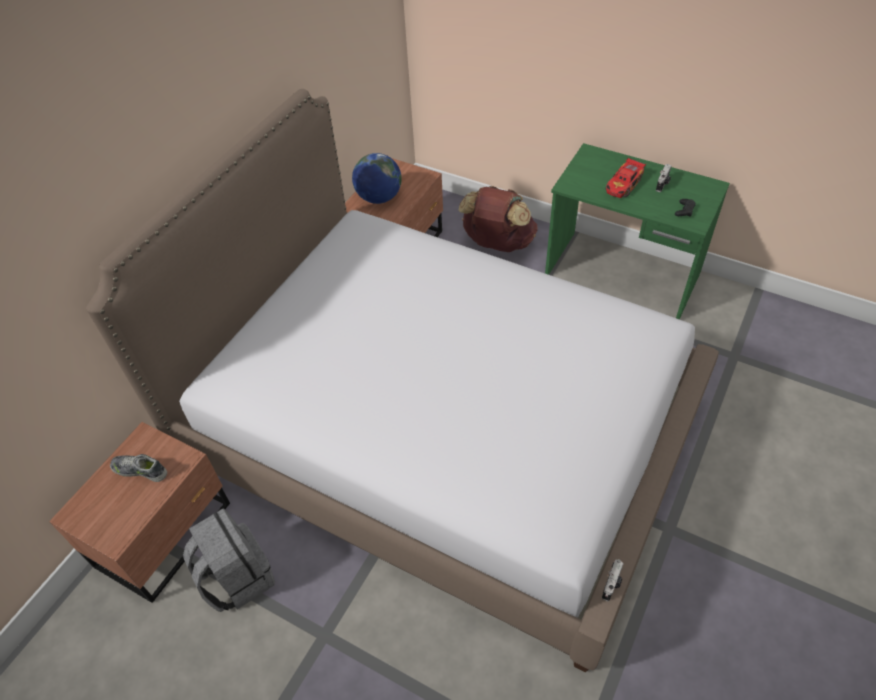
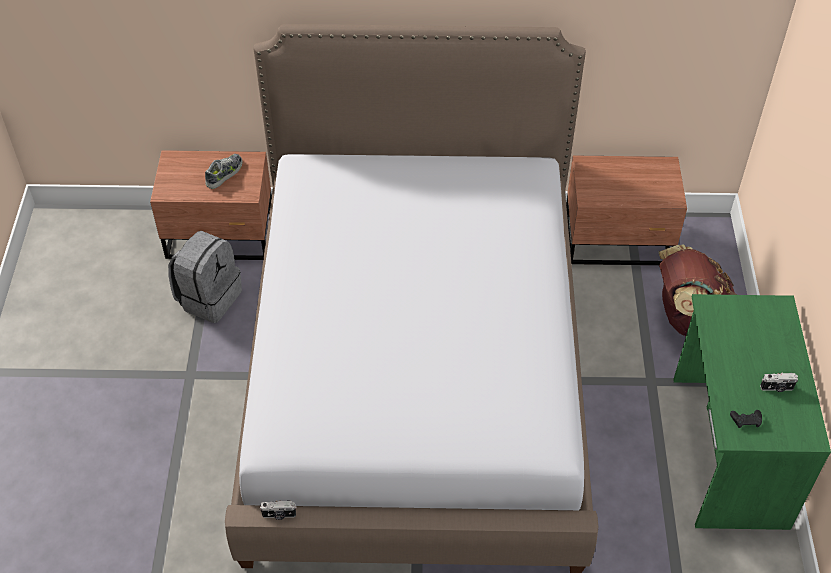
camera: 60 degrees right, 0 degrees up
shoe [110,454,167,482] -> shoe turned 45 degrees clockwise [205,154,242,189]
globe [352,153,402,204] -> none
toy car [606,157,646,198] -> none

